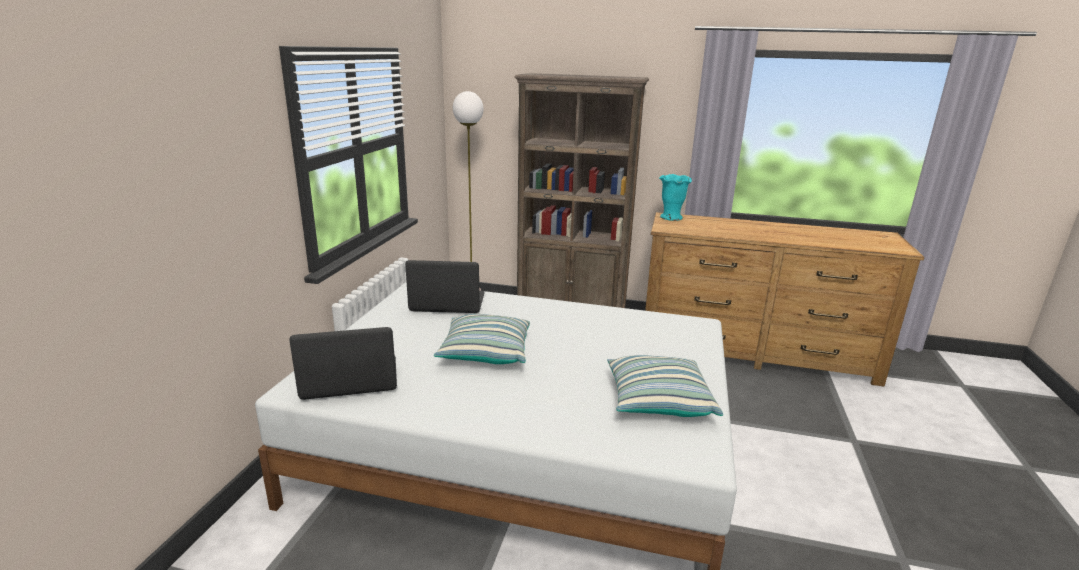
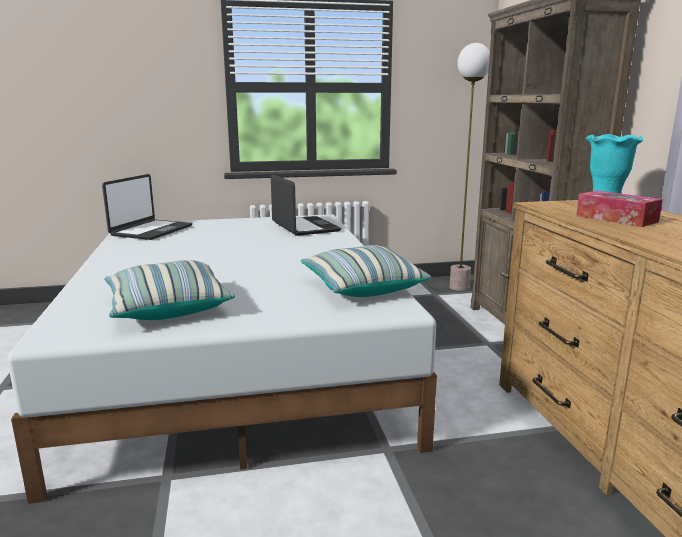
camera: 65 degrees right, 5 degrees down
laptop [289,327,397,400] -> laptop turned 60 degrees clockwise [102,174,193,240]
pillow [434,314,530,364] -> pillow moved to [300,245,431,297]
none -> tissue box [576,191,663,227]

